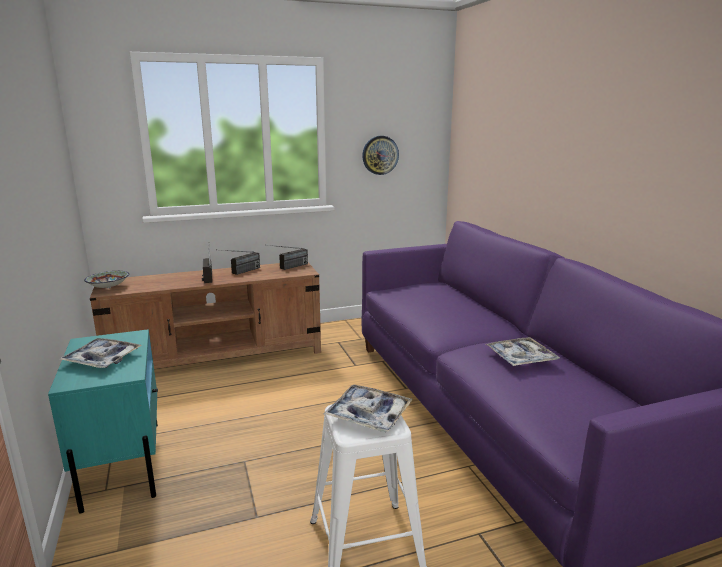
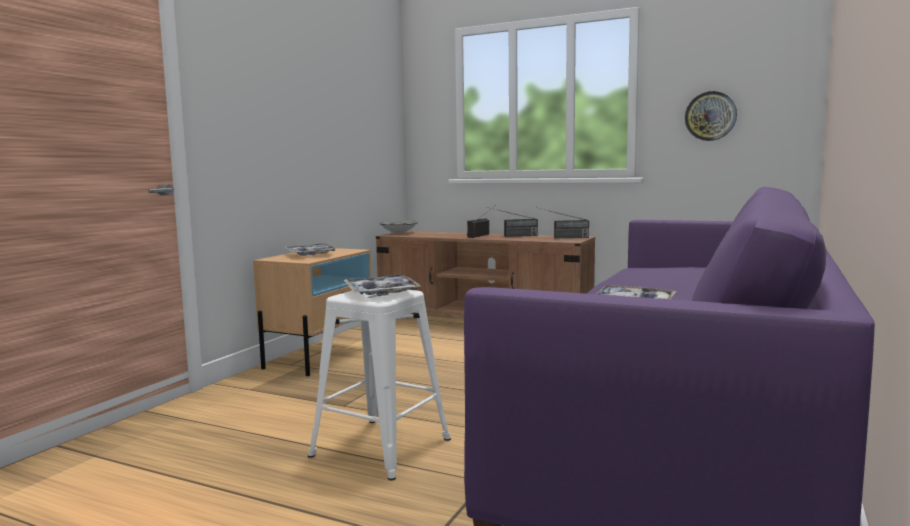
camera: 45 degrees right, 10 degrees down
turquoise nightstand [48,329,158,514] -> beige nightstand [253,248,371,376]

